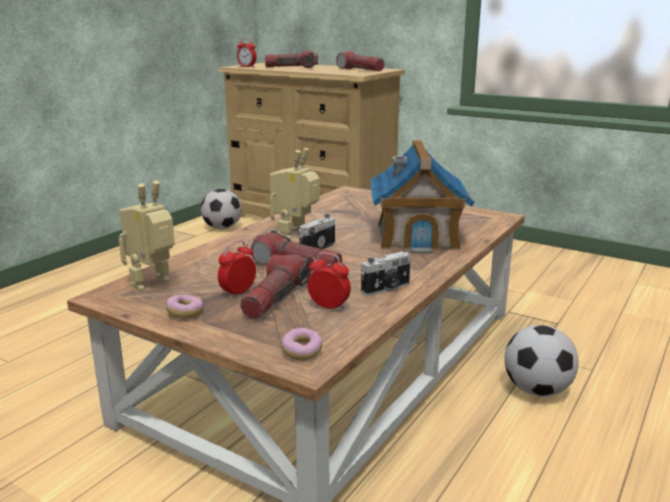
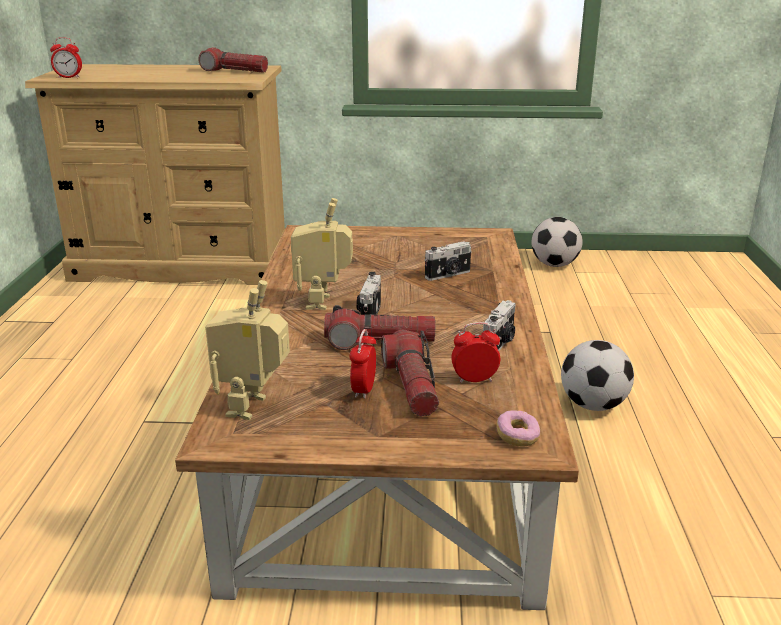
camera: 30 degrees left, 5 degrees up
donut [166,294,203,318] -> none
football [201,189,242,229] -> football moved to [532,217,583,267]
flashlight [265,50,318,68] -> none
toy house [370,140,474,254] -> camera [425,241,472,281]

